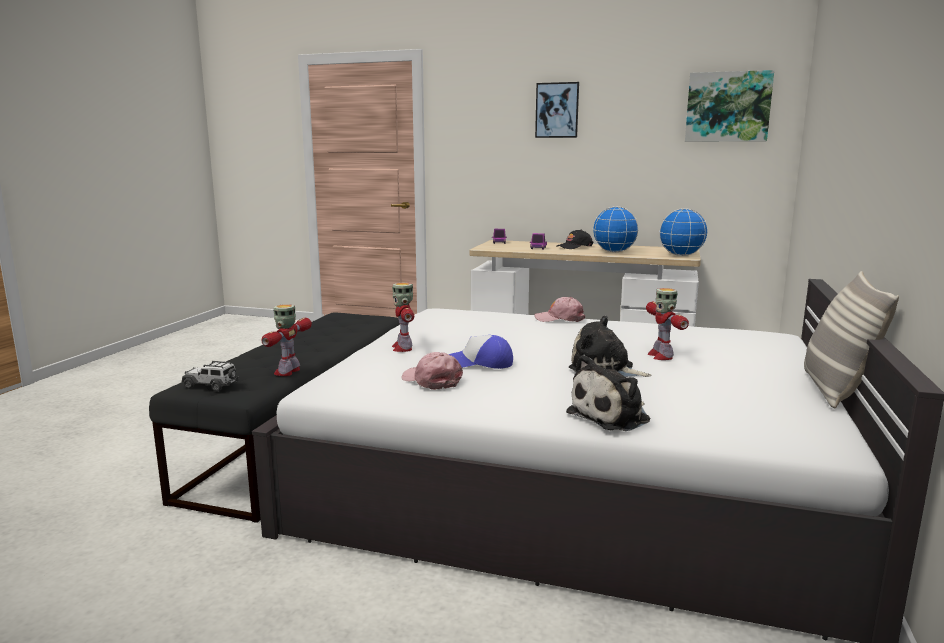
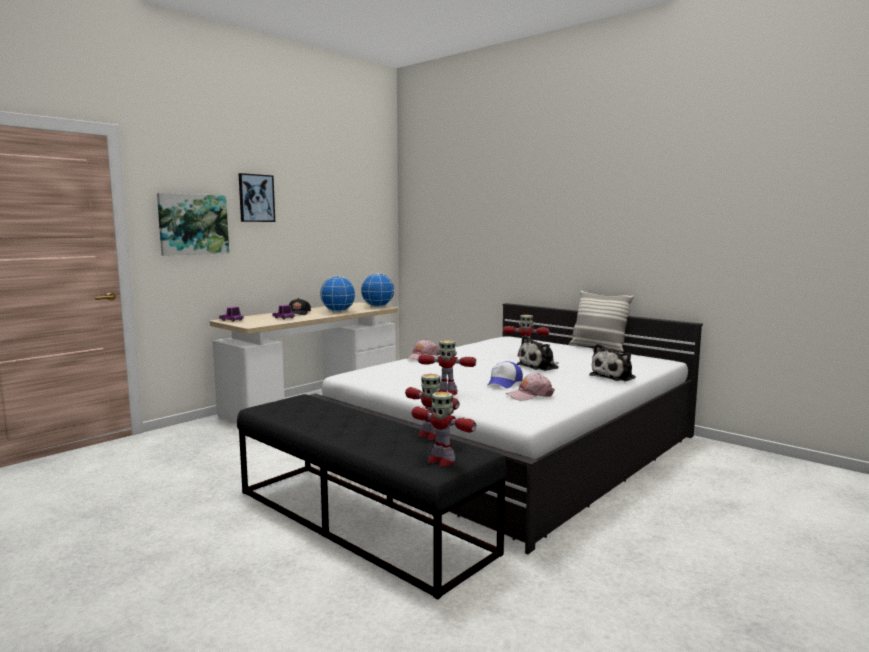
camera: 65 degrees left, 5 degrees down
toy car [181,361,239,391] -> toy robot [412,392,476,466]
plush toy [566,354,650,431] -> plush toy turned 60 degrees clockwise [589,344,636,381]
picture [685,70,774,142] -> picture moved to [157,193,229,256]

